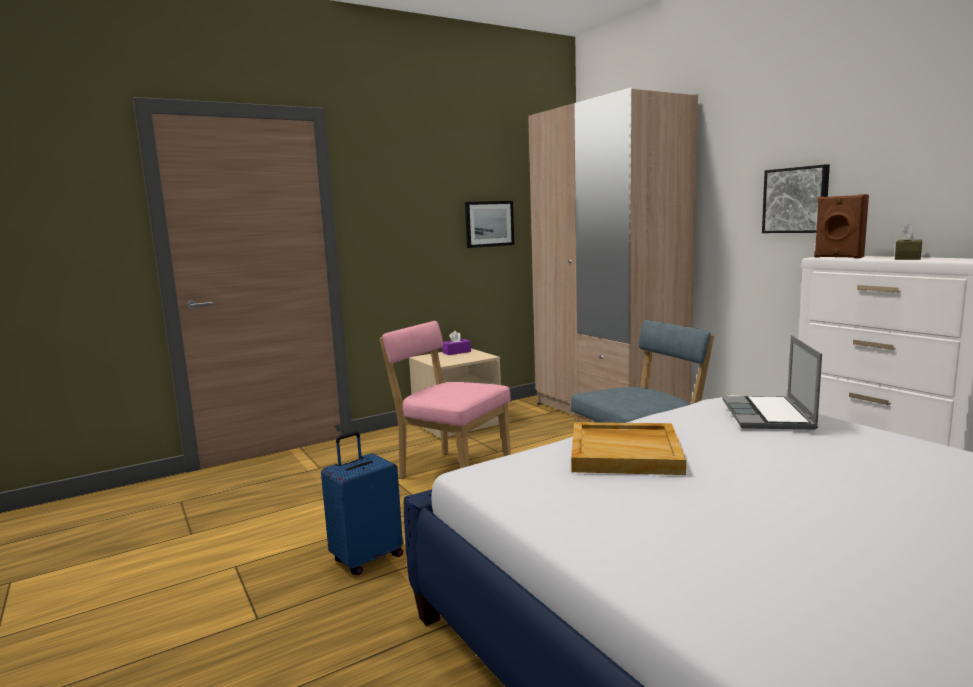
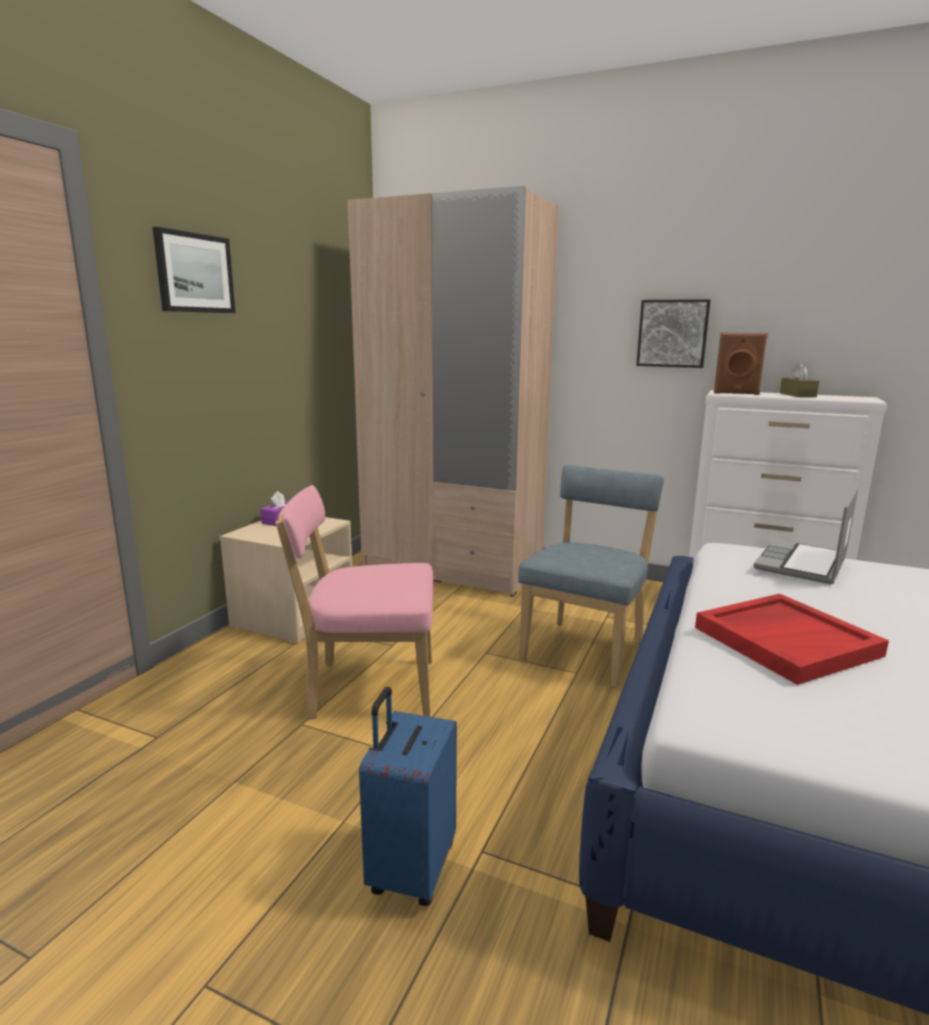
camera: 35 degrees left, 5 degrees up
picture [465,201,514,248] -> picture moved to [153,227,235,313]
beige tray [571,422,686,475] -> red tray [695,594,889,685]
laptop [723,335,822,430] -> laptop turned 60 degrees clockwise [754,487,858,584]

